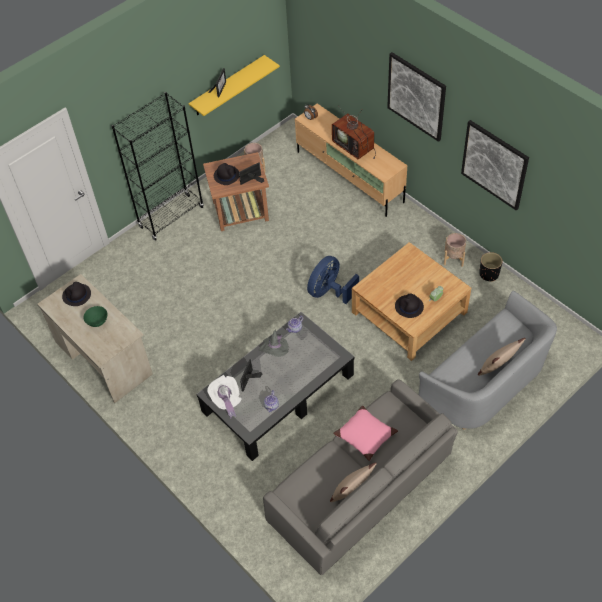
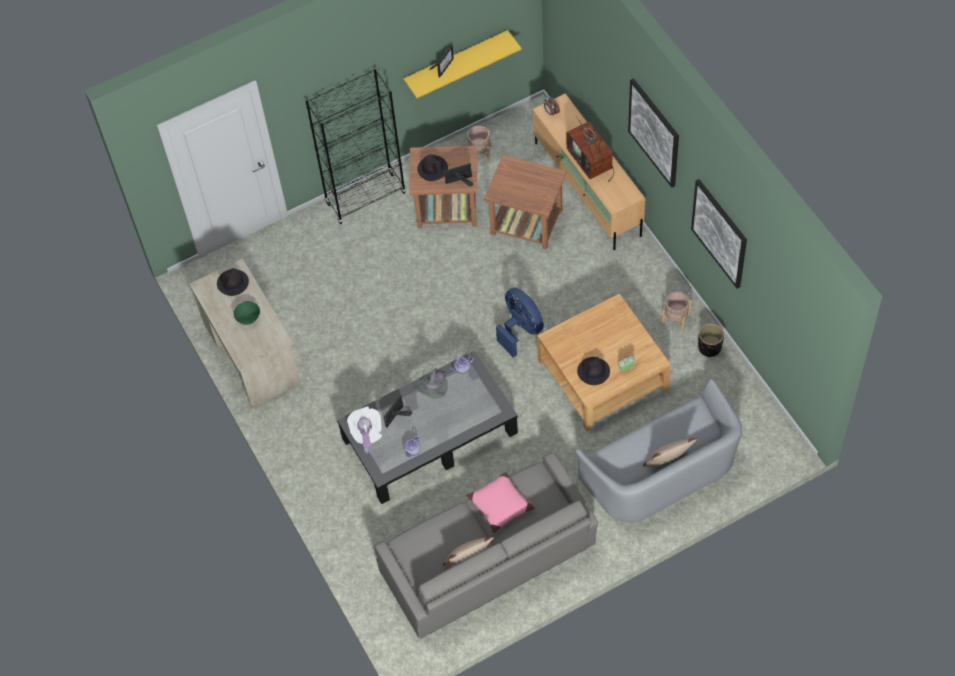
camera: 15 degrees right, 5 degrees up
blue fan [307,256,359,304] -> blue fan turned 90 degrees clockwise [496,287,544,358]
none -> brown side table [483,155,567,250]

